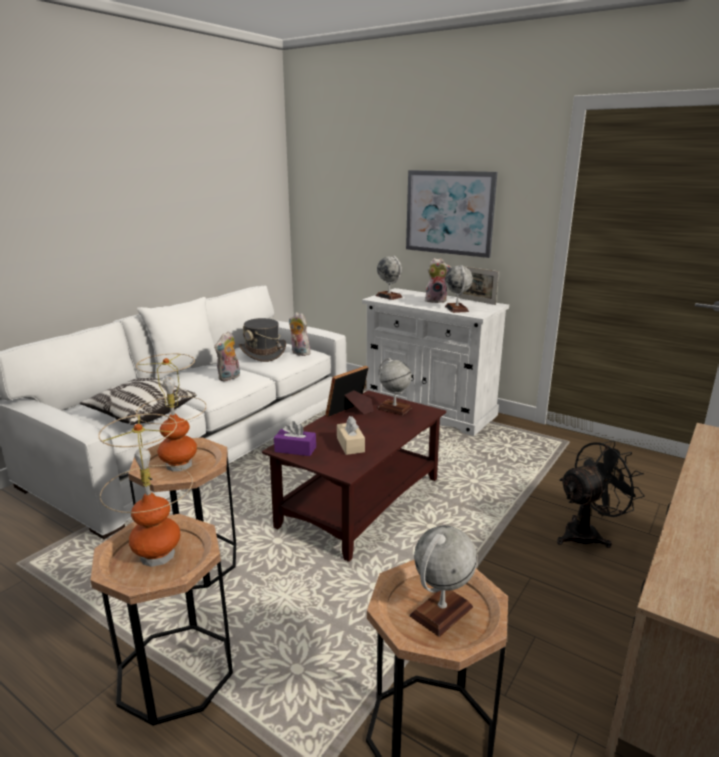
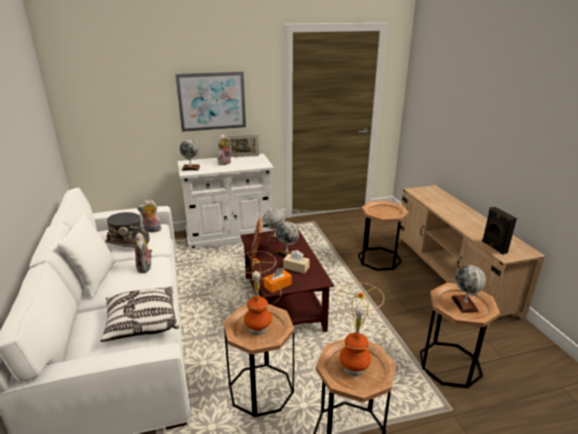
camera: 50 degrees left, 5 degrees up
purple tissue box [274,421,316,456] -> orange tissue box [264,268,292,293]
globe [445,265,473,313] -> globe moved to [275,222,299,258]
black fan [557,441,644,548] -> brown side table [358,200,409,271]
none -> black speaker [482,207,517,255]

